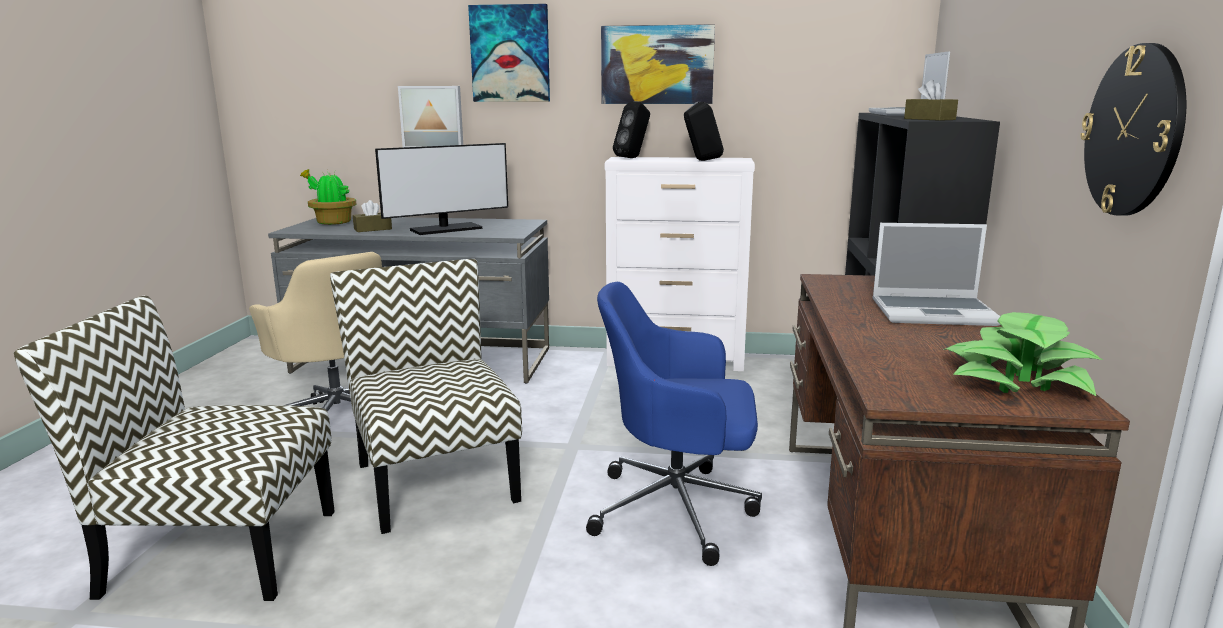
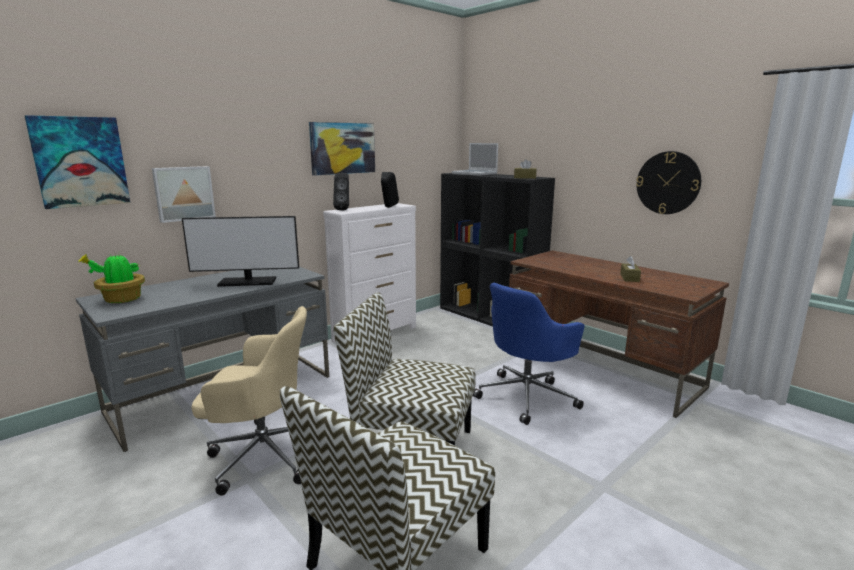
camera: 50 degrees left, 0 degrees up
brown tissue box [353,200,392,232] -> brown tissue box moved to [620,256,641,282]
monitor [375,143,508,235] -> monitor turned 75 degrees clockwise [182,216,299,287]
picture [468,4,550,102] -> picture moved to [25,115,130,209]
laptop [872,223,1000,326] -> none
potted plant [943,312,1102,396] -> none

